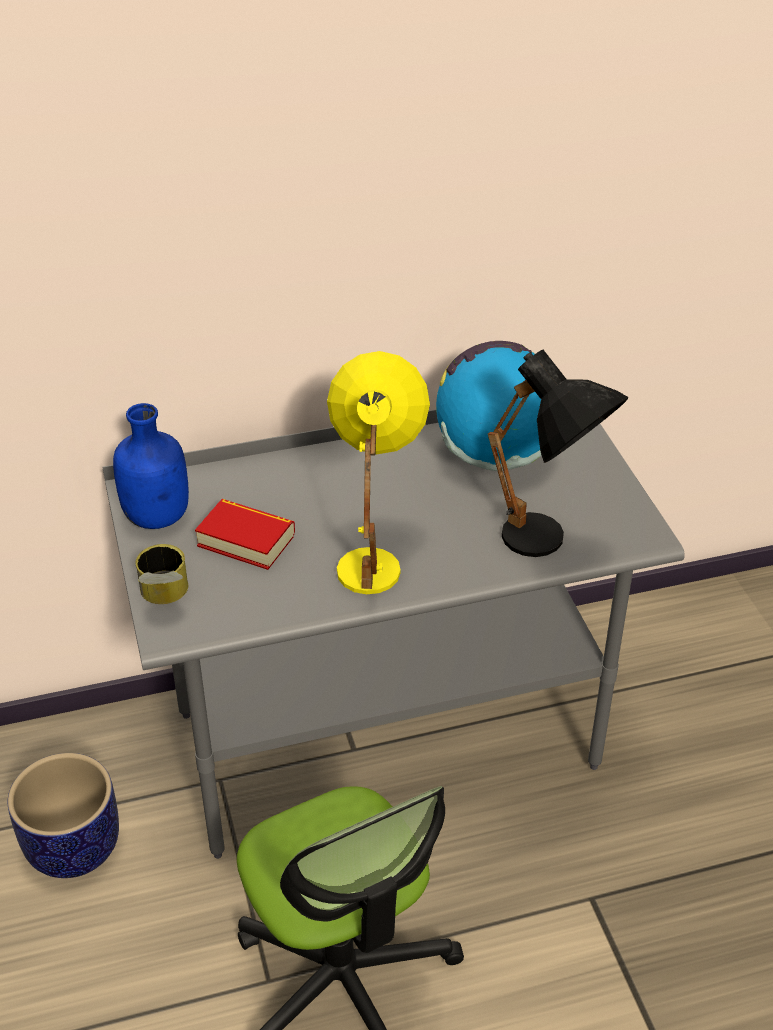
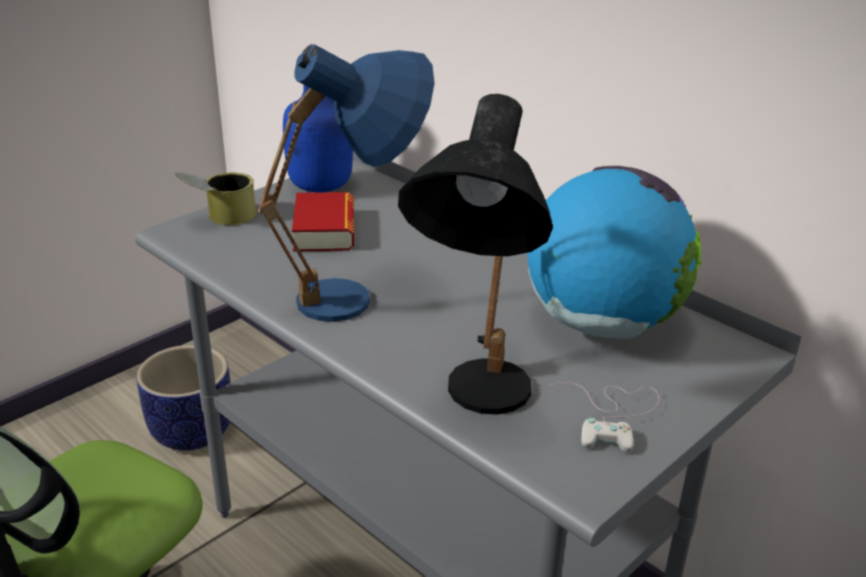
camera: 60 degrees right, 10 degrees down
yellow table lamp [327,351,430,594] -> blue table lamp [258,44,435,322]
none -> white game controller [549,382,659,452]

